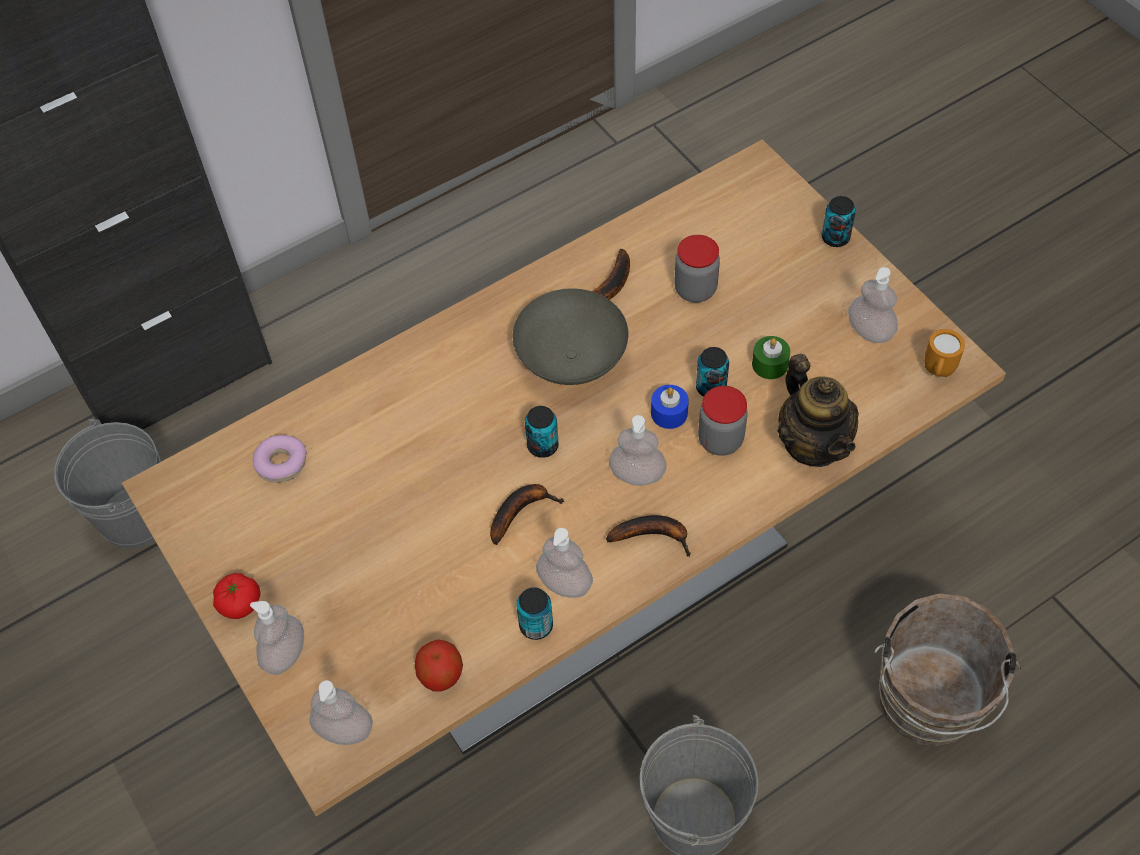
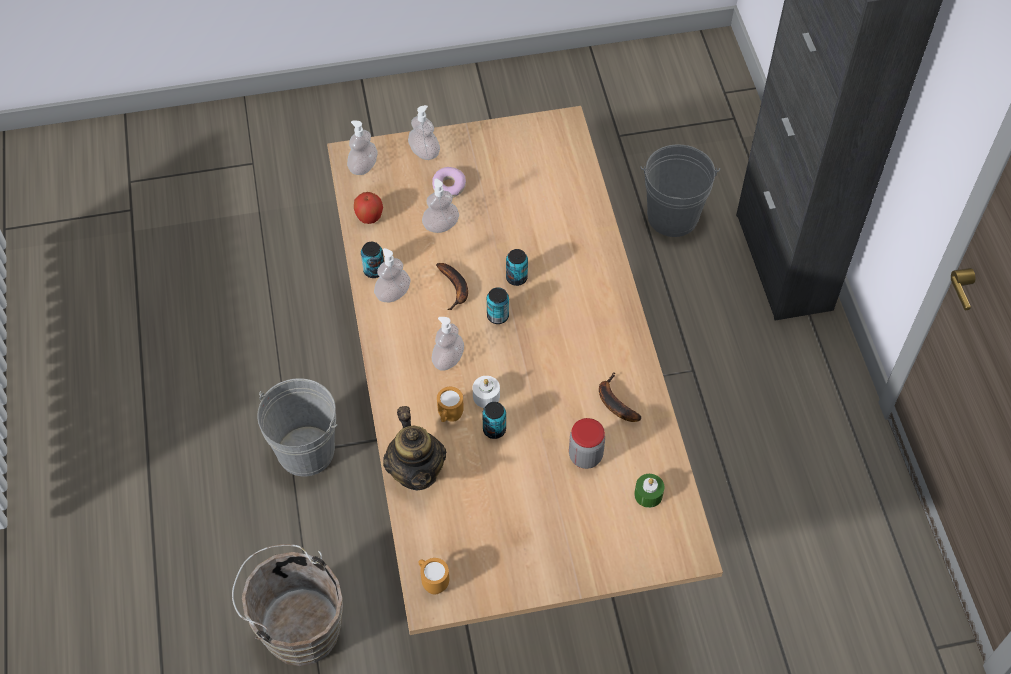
camera: 110 degrees right, 0 degrees up
tomato [213,573,261,619] -> none
donut [253,435,307,482] -> donut moved to [432,167,466,198]
grey bowl [513,288,628,385] -> none
banana [606,515,691,557] -> none
blue candle [651,385,689,429] -> white candle [473,376,500,408]
jar [698,386,748,456] -> orange mug [437,387,464,422]
green candle [752,336,790,379] -> green candle moved to [634,474,664,508]
teapot [777,354,859,467] -> teapot turned 105 degrees counterclockwise [383,406,446,491]
can [821,196,856,247] -> can moved to [506,249,528,286]
soap dispenser [848,267,898,343] -> soap dispenser moved to [422,178,459,233]

